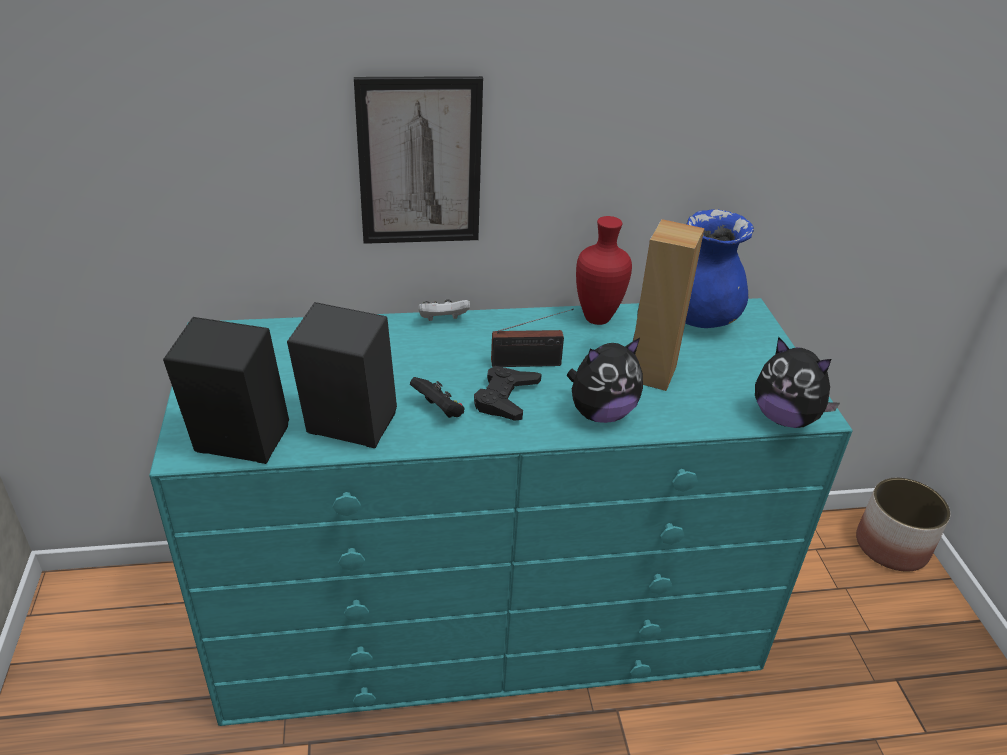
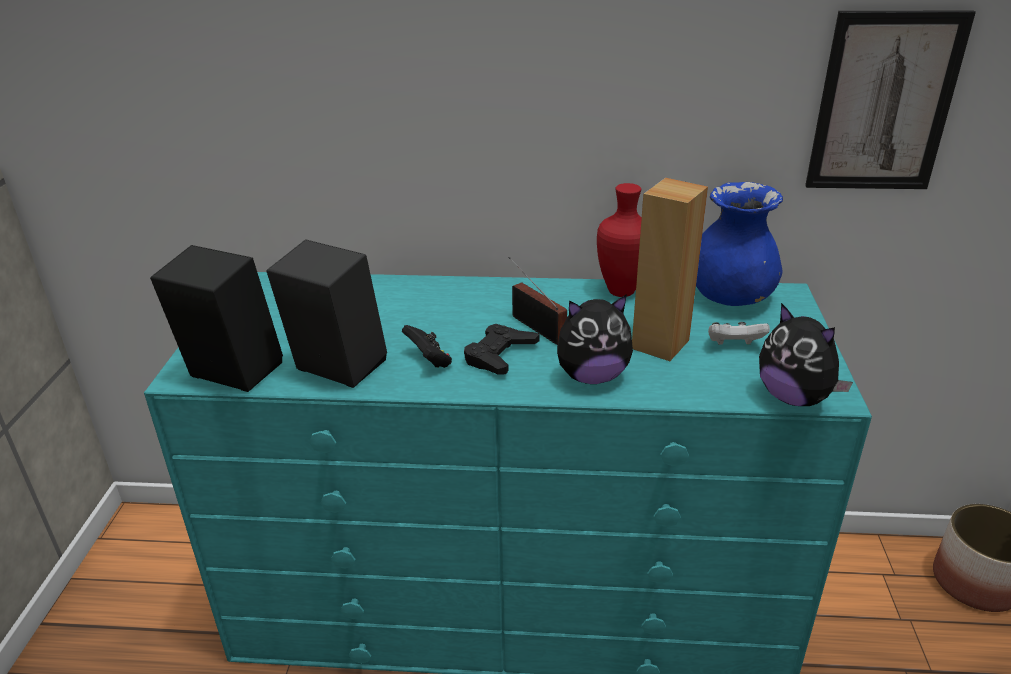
camera: 15 degrees right, 5 degrees down
picture [354,76,483,244] -> picture moved to [805,10,976,189]
white game controller [418,299,470,321] -> white game controller moved to [708,322,770,345]
radio [491,308,574,367] -> radio turned 135 degrees counterclockwise [509,257,567,345]

